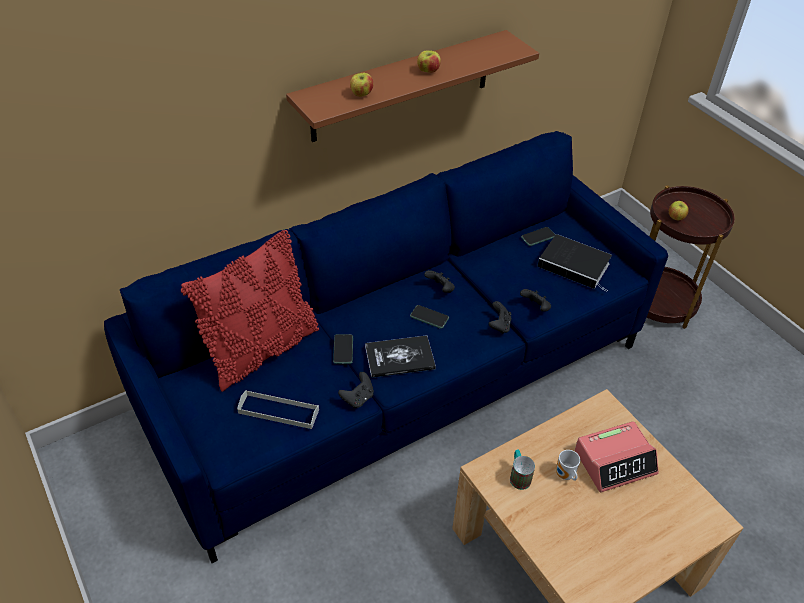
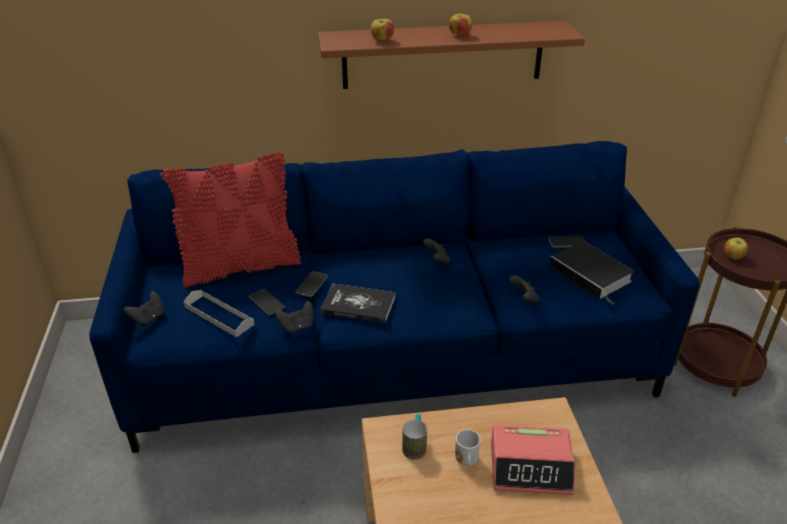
camera: 25 degrees right, 10 degrees down
phone [410,305,449,329] -> phone moved to [249,289,285,315]
black game controller [489,301,511,334] -> black game controller moved to [124,291,164,326]

